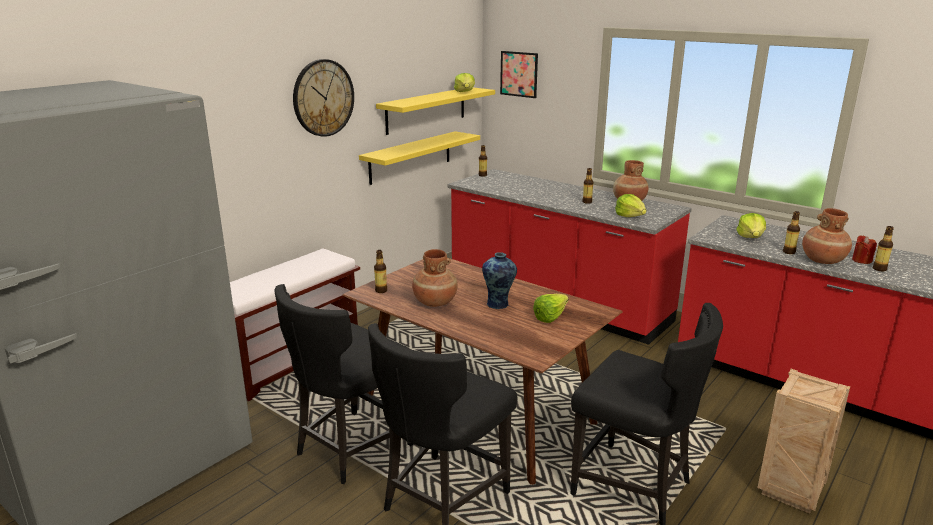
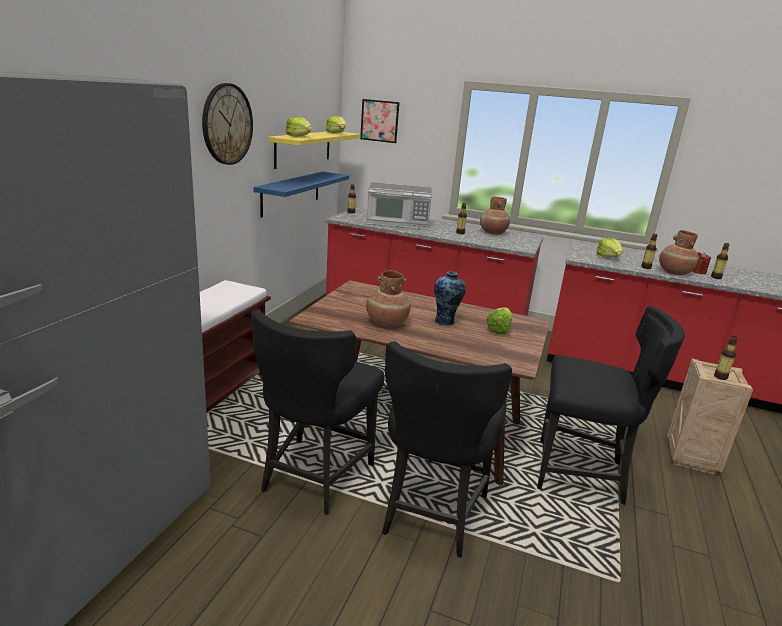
camera: 20 degrees left, 0 degrees up
yellow shelf [359,131,480,185] -> blue shelf [253,171,349,218]
bottle [374,250,387,293] -> bottle moved to [714,336,738,380]
lettuce [615,194,646,217] -> lettuce moved to [286,116,312,137]
none -> microwave [366,182,432,230]

